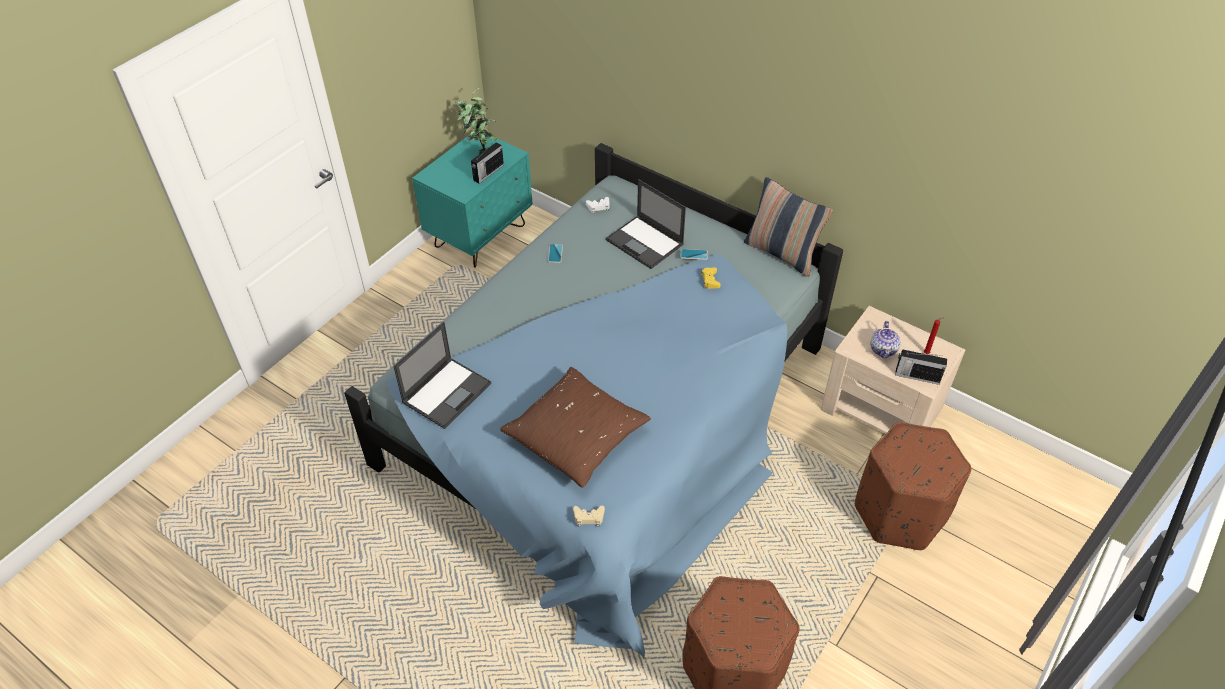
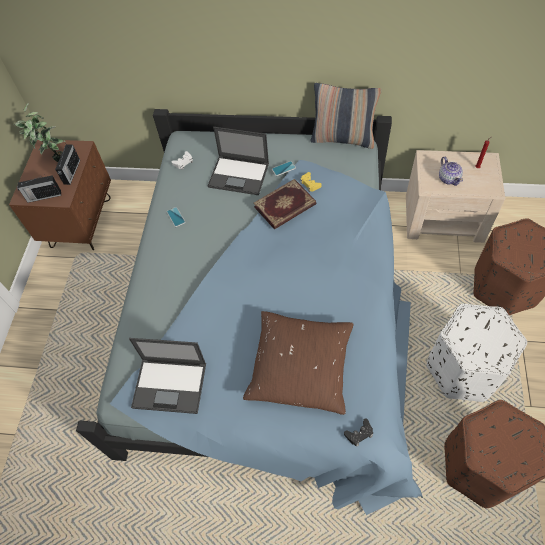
camera: 25 degrees left, 10 degrees up
laptop [394,322,491,429] -> laptop turned 90 degrees clockwise [129,338,206,414]
turquoise nightstand [412,134,533,268] -> brown nightstand [9,139,111,250]
beige game controller [573,506,605,526] -> black game controller [344,418,373,447]
radio [895,349,947,385] -> radio moved to [17,176,61,203]
none -> book [254,179,316,230]
none -> white ottoman [427,304,527,402]

